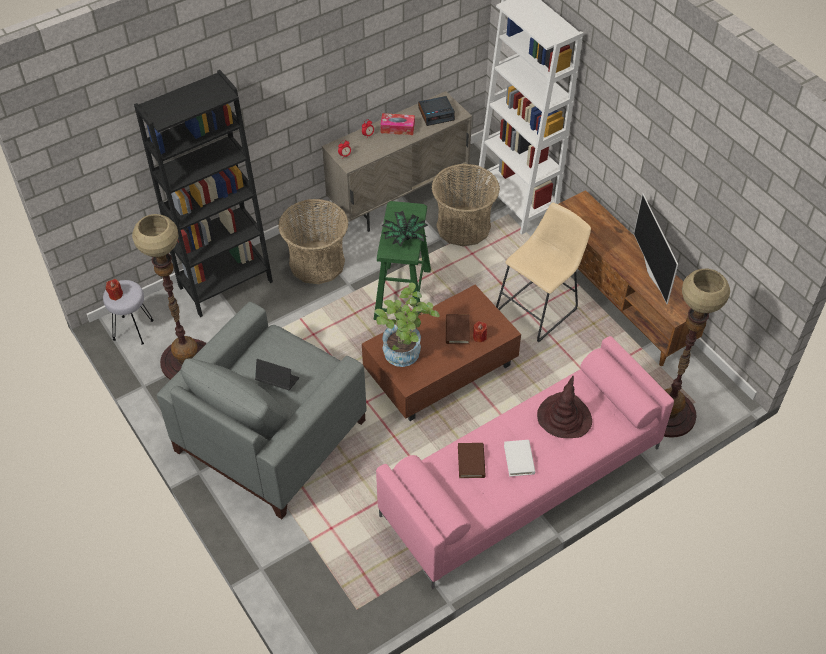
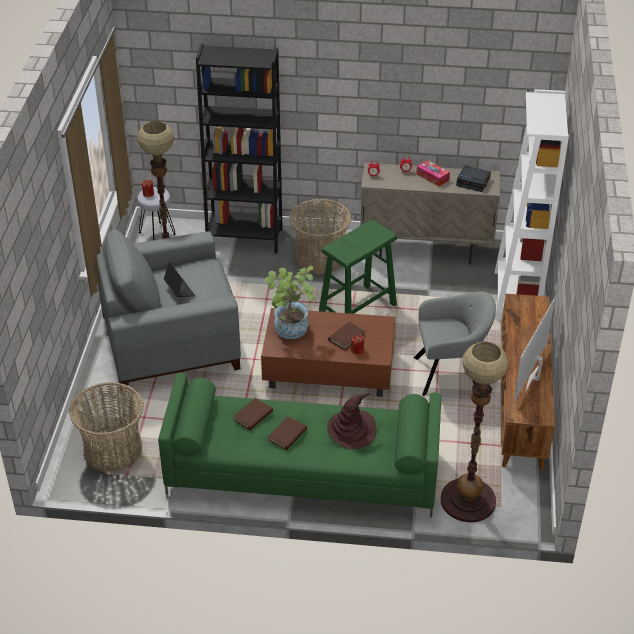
camera: 40 degrees right, 10 degrees down
pink sofa [376,336,674,589] -> green sofa [158,373,441,517]
potted plant [382,211,428,247] -> none
basket [432,164,500,247] -> basket moved to [69,382,144,472]
beige stool [496,203,591,342] -> grey armchair [414,291,496,396]
white book [504,440,535,477] -> brown book [268,416,307,450]

